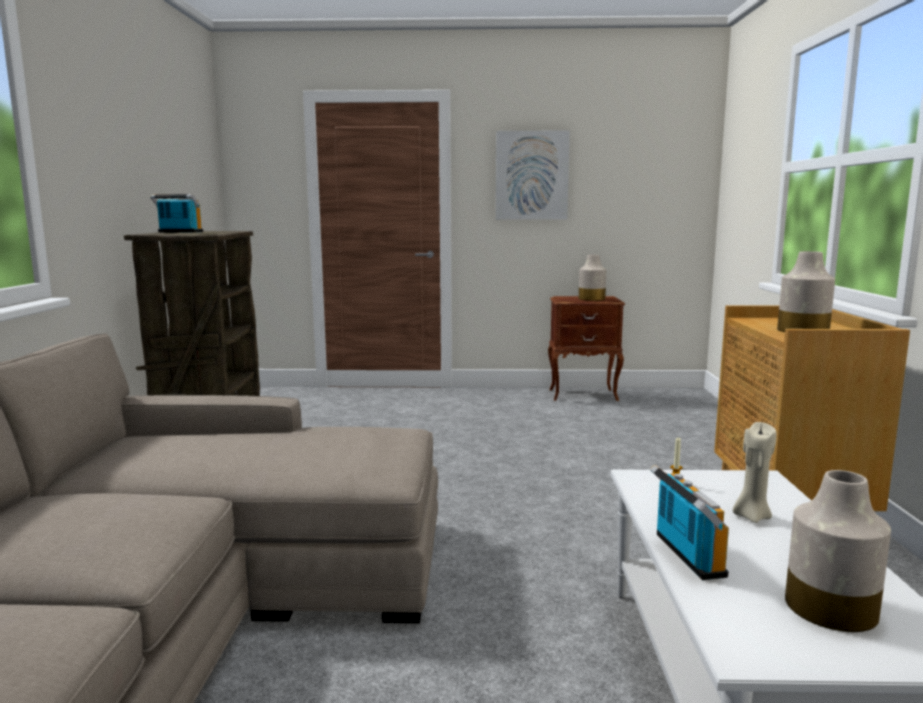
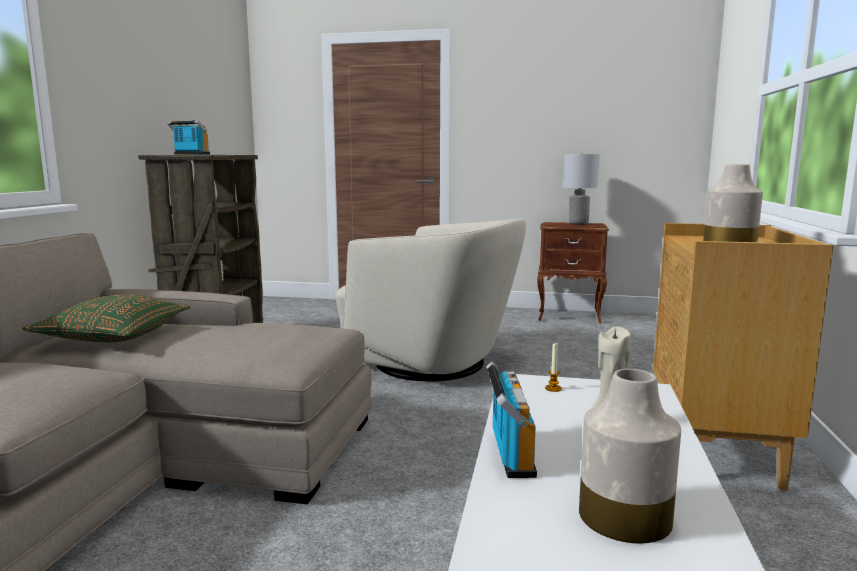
camera: 10 degrees right, 0 degrees up
picture [496,130,570,220] -> none
beige vase [579,255,606,301] -> grey table lamp [563,153,599,225]
none -> green pillow [22,295,190,342]
none -> beige armchair [336,219,526,381]

